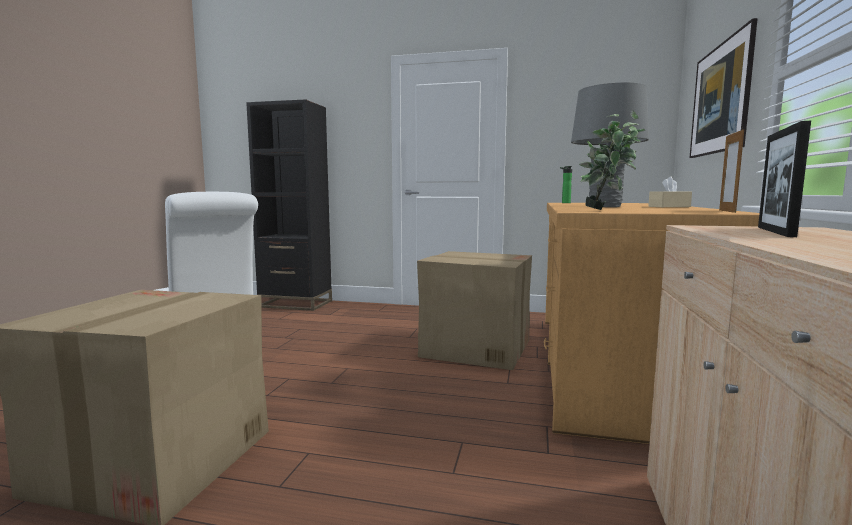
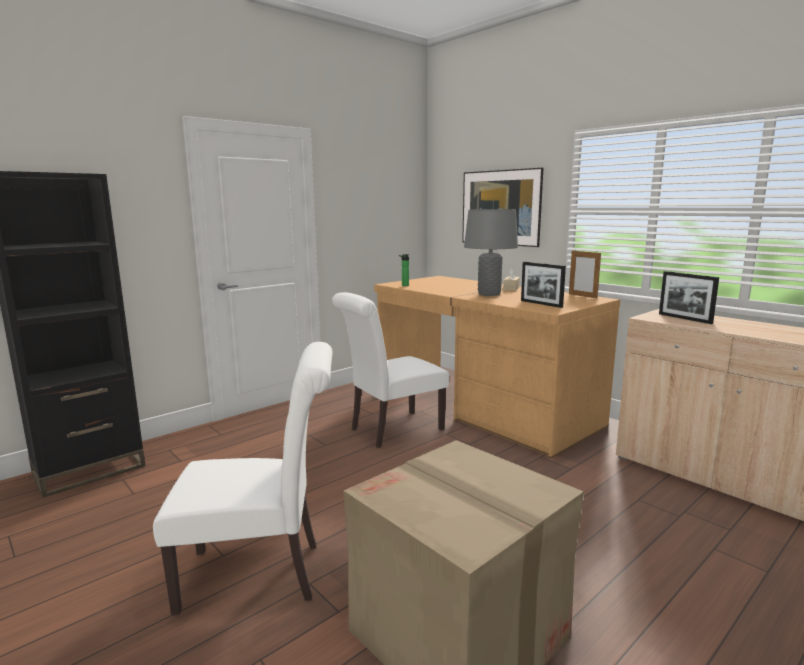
camera: 55 degrees left, 5 degrees up
cardboard box [417,251,532,370] -> white chair [332,292,449,448]
potted plant [579,111,645,210] -> picture frame [521,262,566,308]

